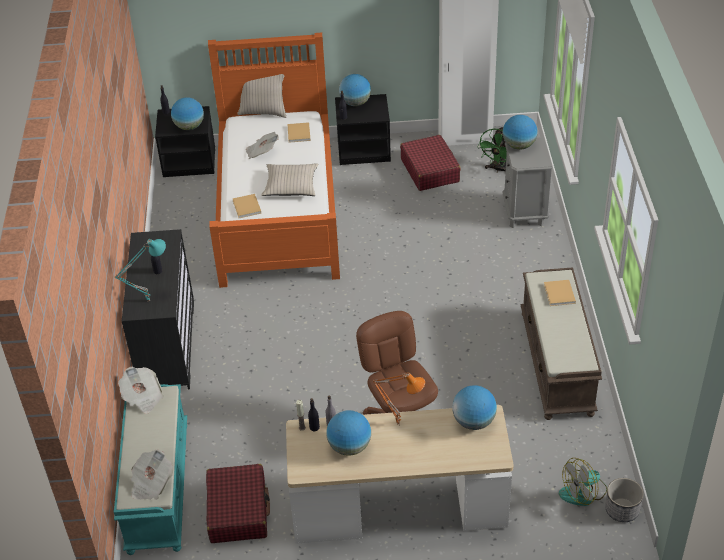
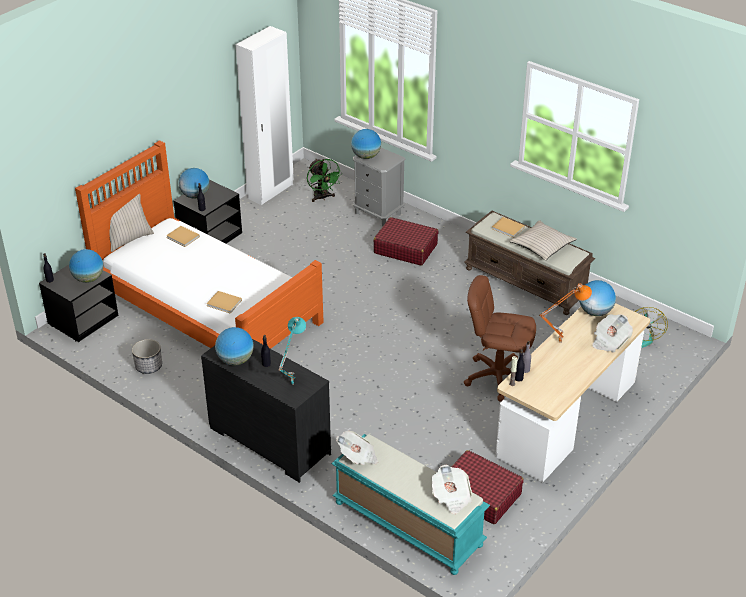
camera: 50 degrees left, 5 degrees down
newspaper [246,132,279,159] -> newspaper moved to [592,314,633,353]
beige pillow [261,164,318,196] -> beige pillow moved to [509,220,577,260]
globe [326,410,371,456] -> globe moved to [215,327,254,366]
red suitcase [400,135,461,191] -> red suitcase moved to [374,217,438,266]
planter [605,478,644,522] -> planter moved to [132,339,162,374]

